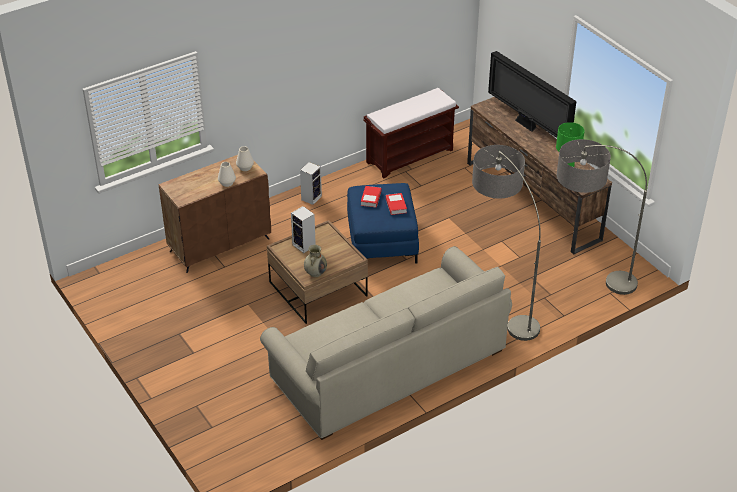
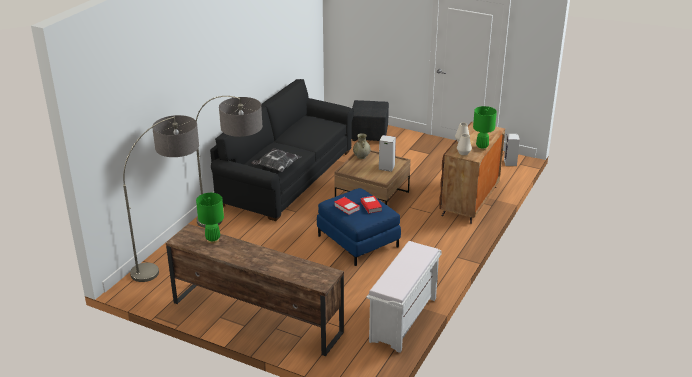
camera: 150 degrees right, 10 degrees down
beige sofa [260,246,512,440] -> black sofa [210,79,354,221]
speaker [300,162,322,205] -> speaker moved to [504,134,520,166]
brown bench [363,88,459,179] -> white bench [366,241,442,353]
television [488,51,576,138] -> none
none -> pillow [251,148,301,172]
none -> black ottoman [351,100,389,141]
none -> green table lamp [473,106,497,150]

